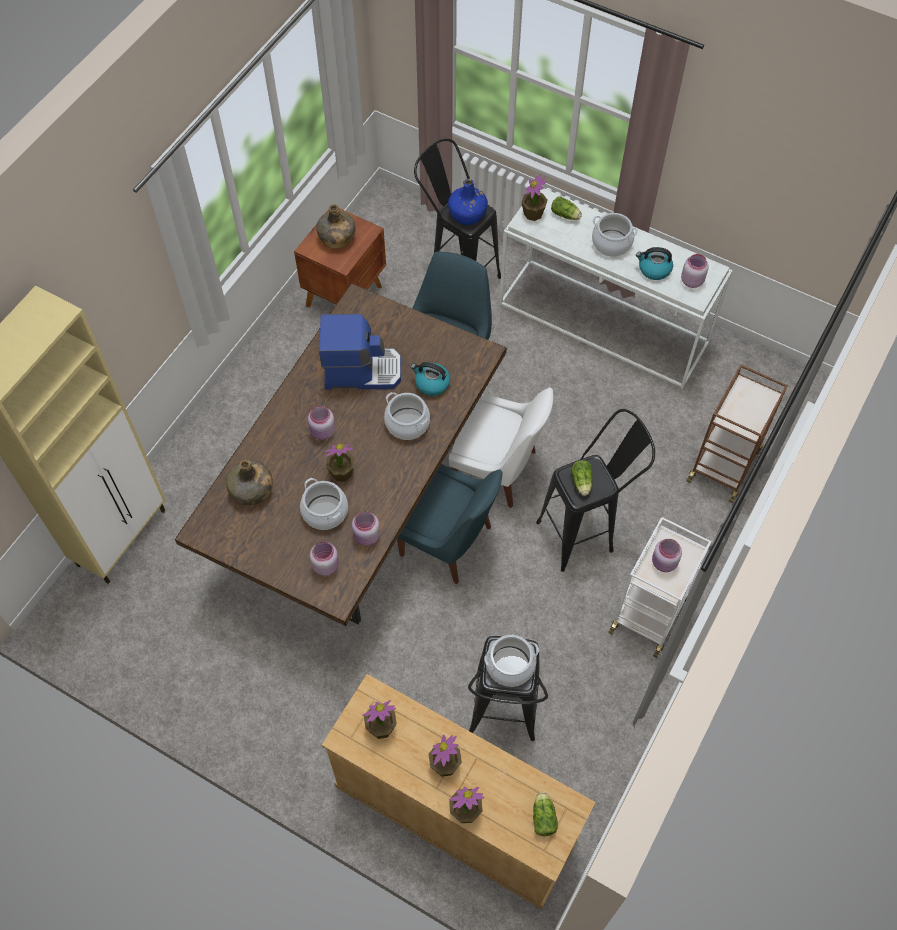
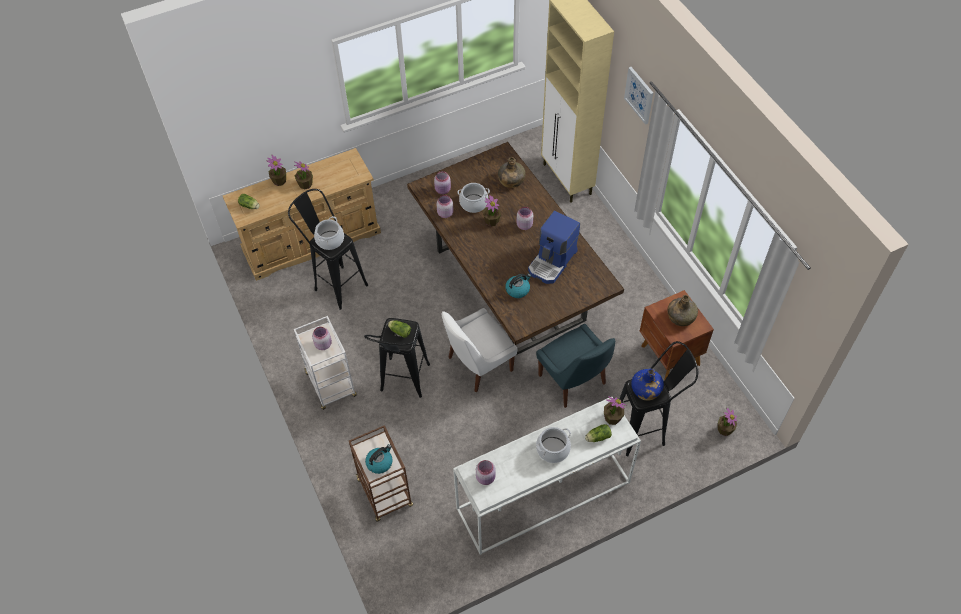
camera: 125 degrees right, 5 degrees down
potted plant [363,700,397,739] -> potted plant moved to [718,408,737,436]
cooking pot [384,392,430,440] -> none
blue chair [397,464,503,584] -> none
kettle [636,247,673,280] -> kettle moved to [365,444,393,474]
none -> picture [624,67,653,125]

